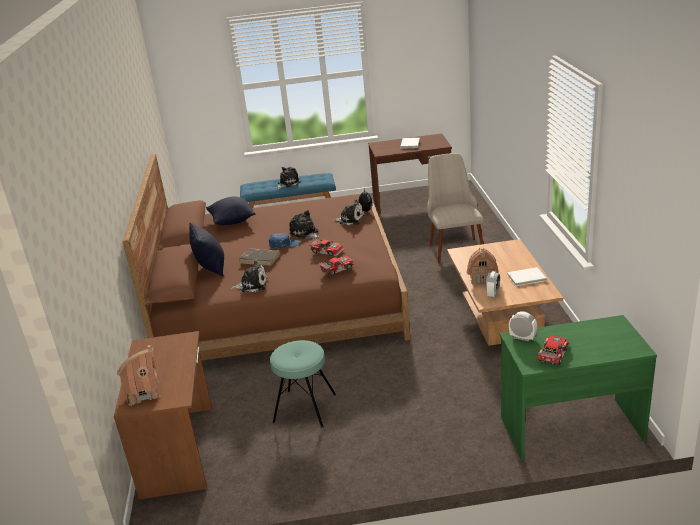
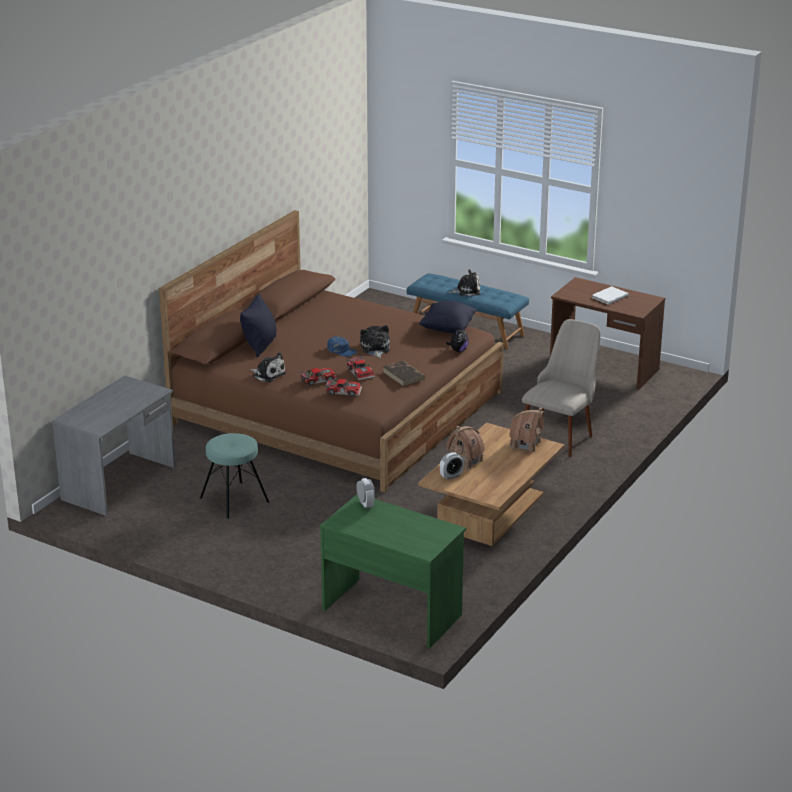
camera: 35 degrees right, 0 degrees up
brown desk [114,331,212,499] -> grey desk [52,375,175,516]
toy house [117,345,161,406] -> toy house moved to [509,408,544,452]
black pillow [206,196,256,225] -> black pillow moved to [419,301,477,333]
brown book [238,248,281,266] -> brown book moved to [382,361,425,386]
plush toy [332,199,365,226] -> none
white book [507,267,546,286] -> none
toy car [537,335,569,365] -> toy car moved to [299,368,337,386]

